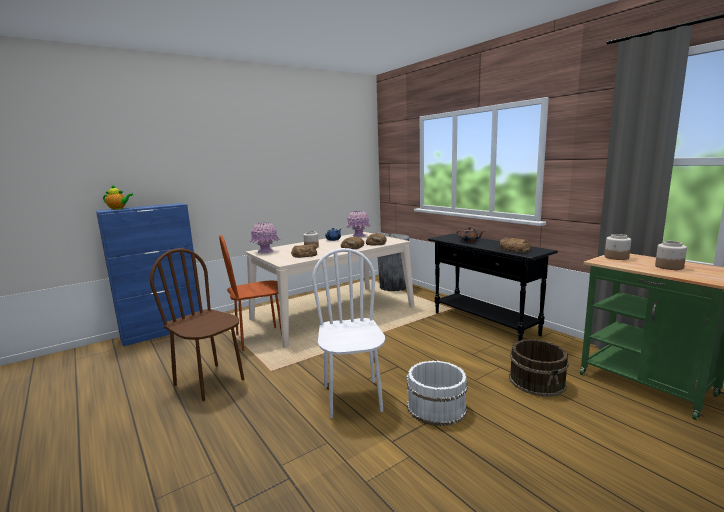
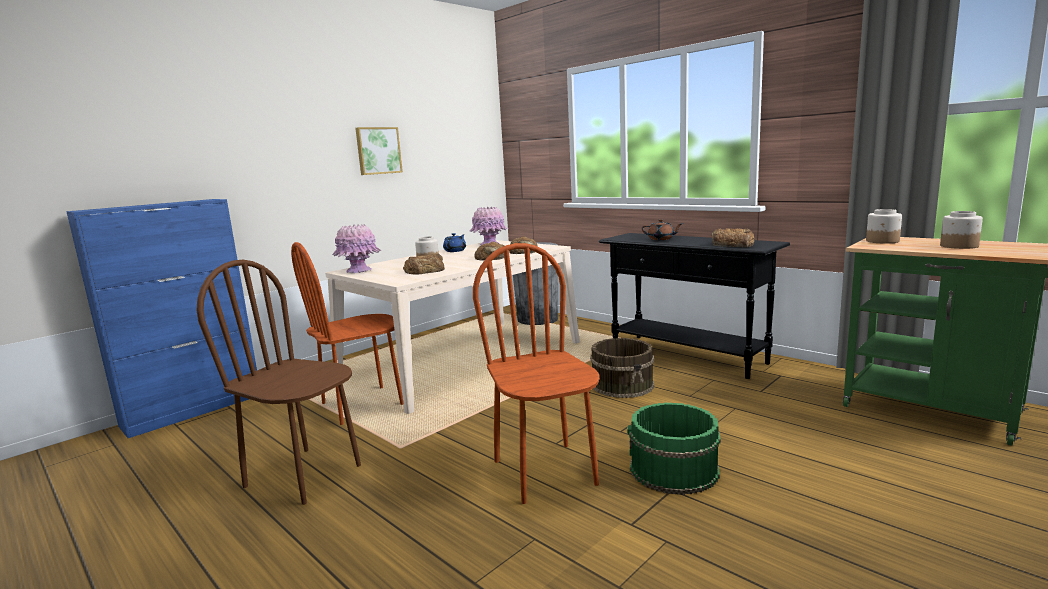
camera: 10 degrees left, 0 degrees up
teapot [103,184,133,210] -> none
white chair [312,248,385,418] -> brown chair [473,243,599,504]
white bucket [406,361,468,426] -> green bucket [627,402,721,495]
brown bucket [509,339,569,397] -> brown bucket moved to [590,338,654,398]
none -> picture [355,127,403,175]

